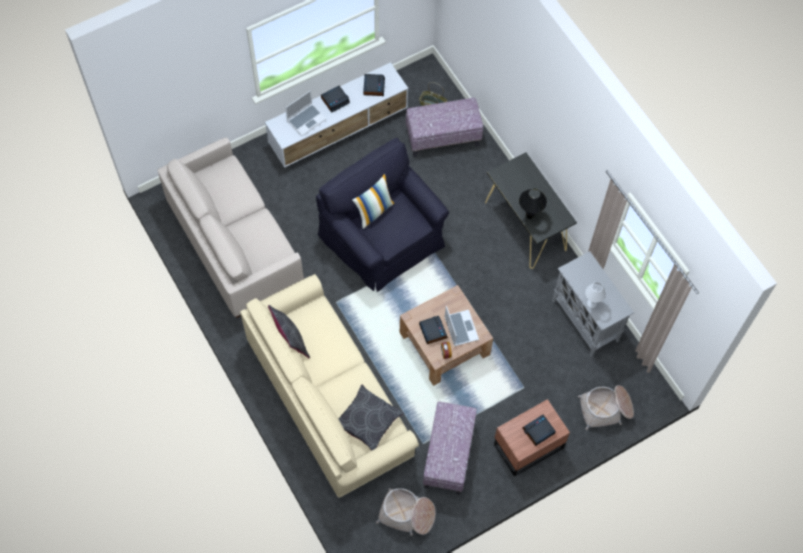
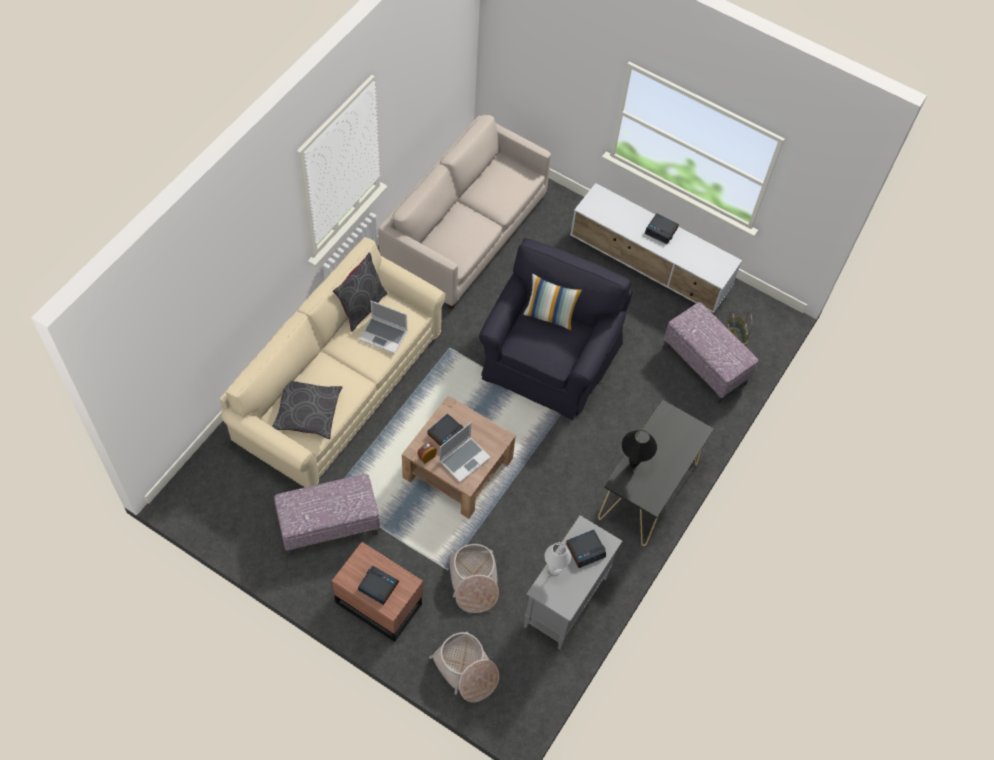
camera: 60 degrees right, 5 degrees down
laptop [285,90,326,136] -> laptop moved to [359,301,407,354]
alarm clock [363,74,385,96] -> alarm clock moved to [566,530,606,568]
basket [376,488,435,536] -> basket moved to [448,544,499,613]

